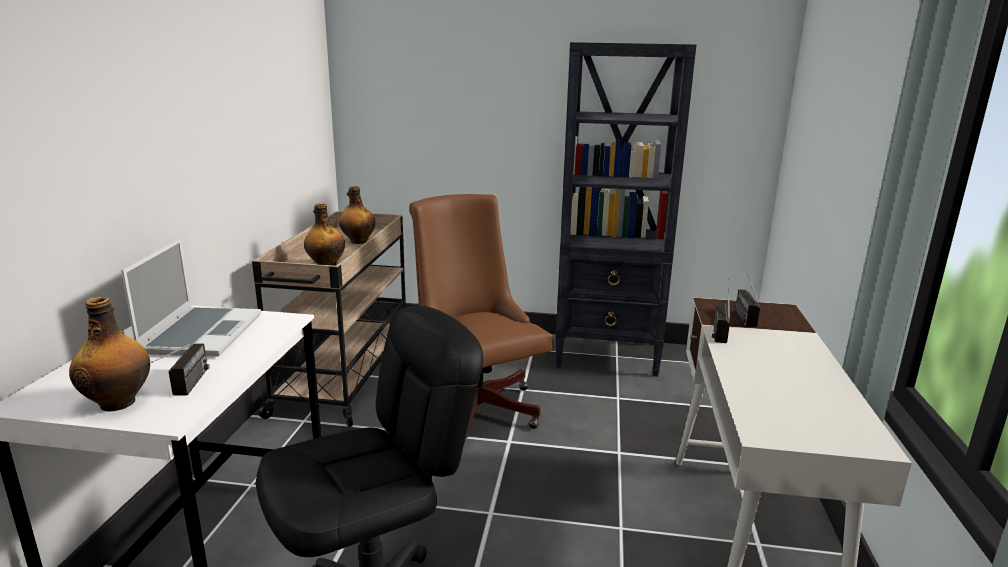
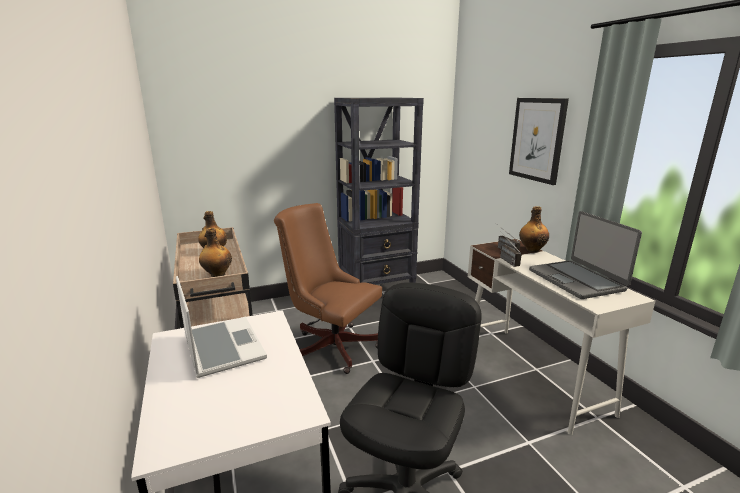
camera: 30 degrees left, 0 degrees up
bottle [69,296,150,412] -> bottle moved to [519,206,549,253]
radio [151,343,210,396] -> none
none -> picture [509,98,569,185]
none -> laptop [529,211,642,299]

